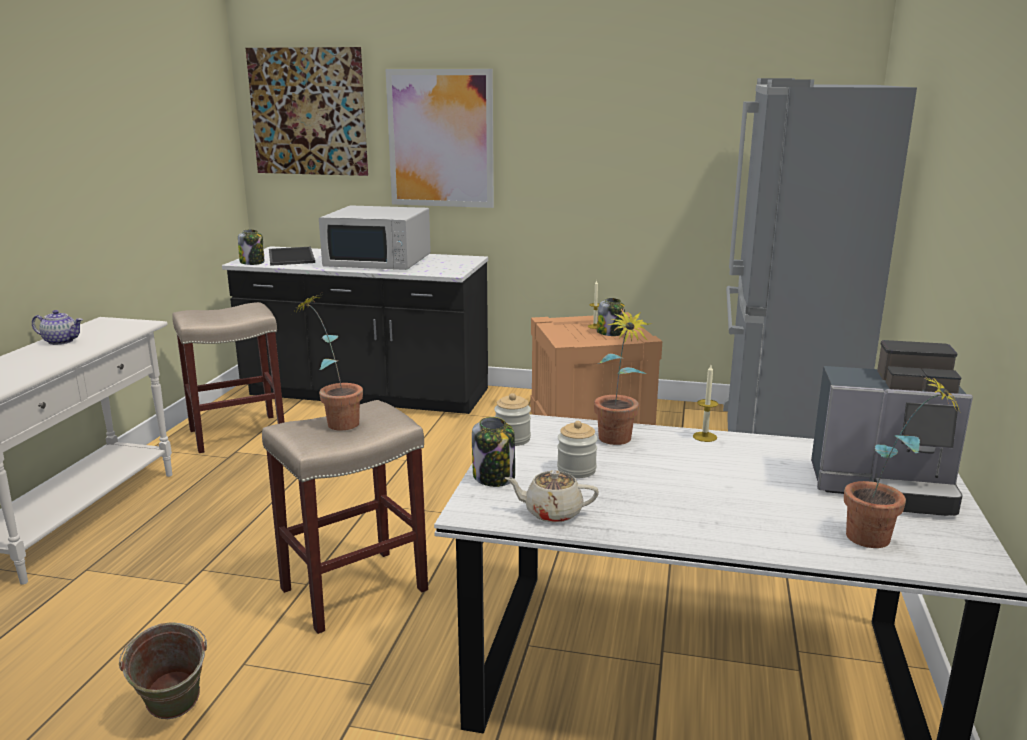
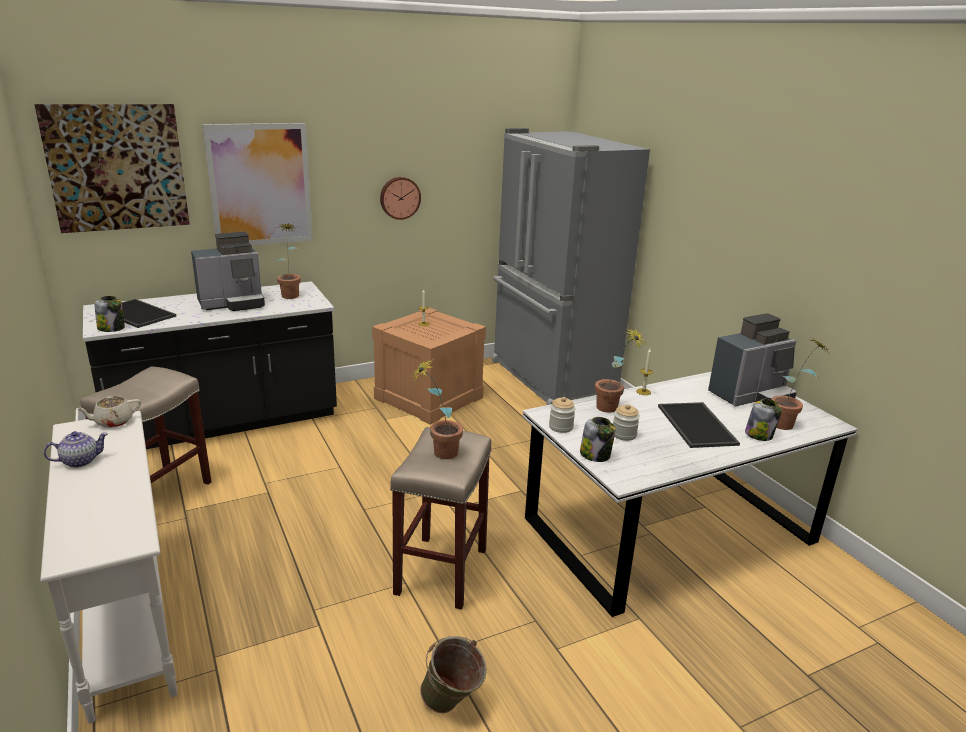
camera: 40 degrees left, 5 degrees up
white microwave [319,205,431,270] -> coffee machine [191,232,265,311]
beige teapot [505,470,599,523] -> beige teapot moved to [76,396,141,428]
jar [597,298,625,336] -> jar moved to [745,399,782,441]
none -> potted plant [273,223,301,299]
none -> wall clock [380,177,421,220]
none -> tray [658,402,740,448]

